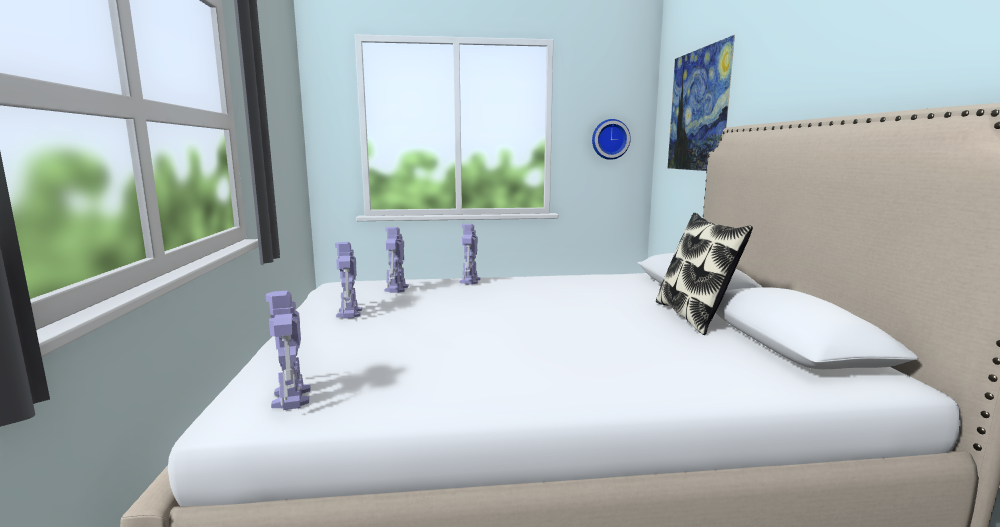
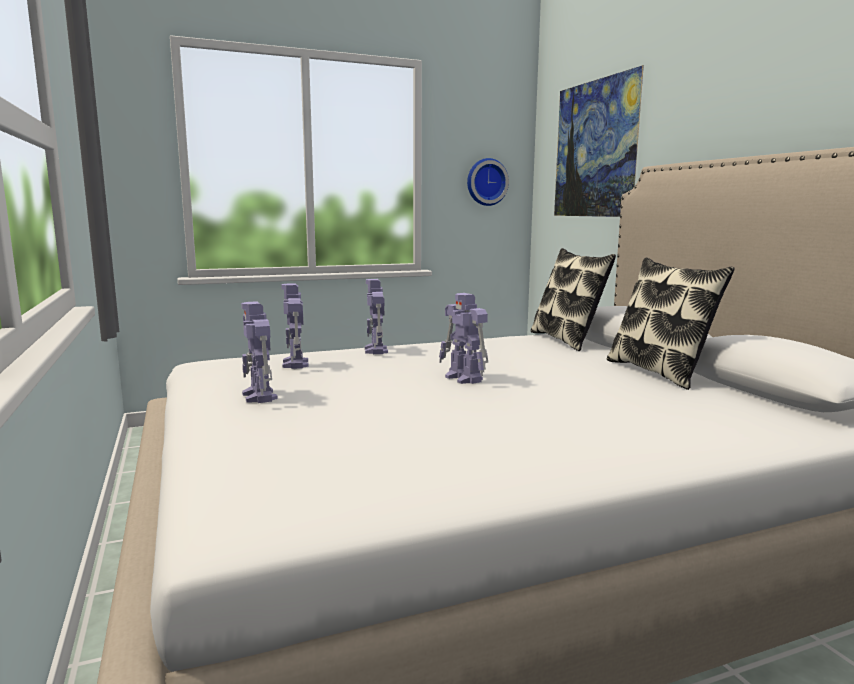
camera: 15 degrees left, 0 degrees up
toy robot [266,291,311,410] -> toy robot moved to [439,293,488,384]
none -> pillow [531,248,616,351]

